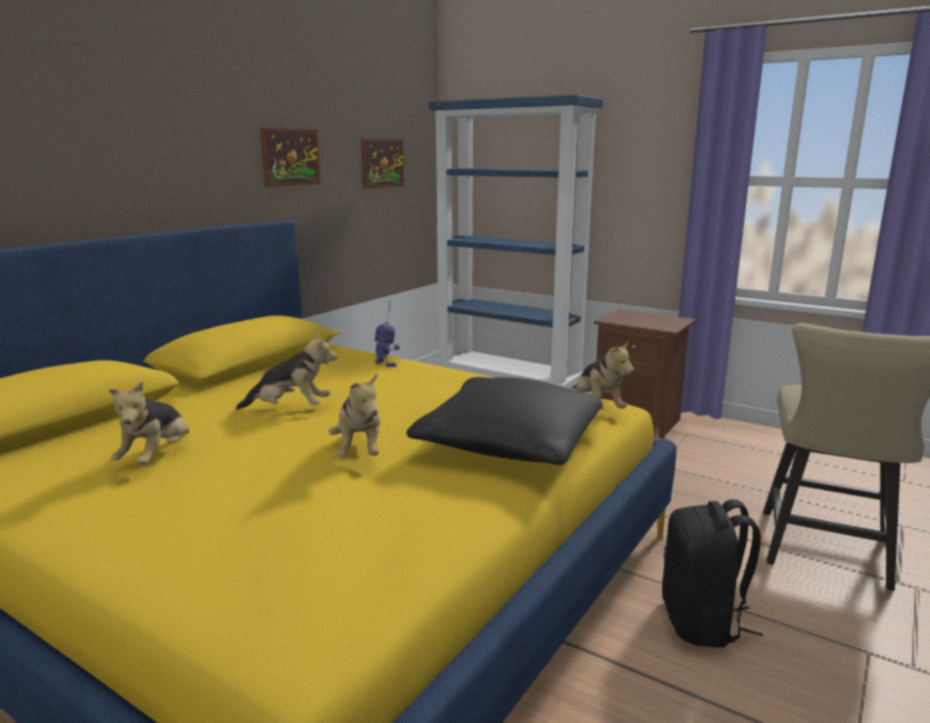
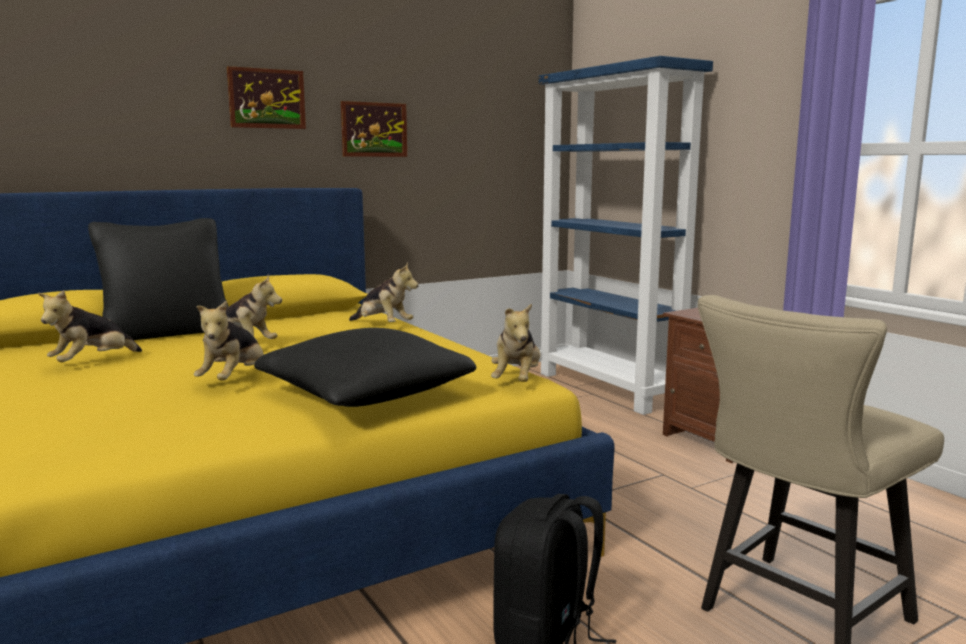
camera: 25 degrees right, 5 degrees down
picture [361,139,404,189] -> picture moved to [227,66,306,129]
toy robot [375,301,400,367] -> plush toy [349,262,419,322]
none -> black pillow [88,218,229,340]

